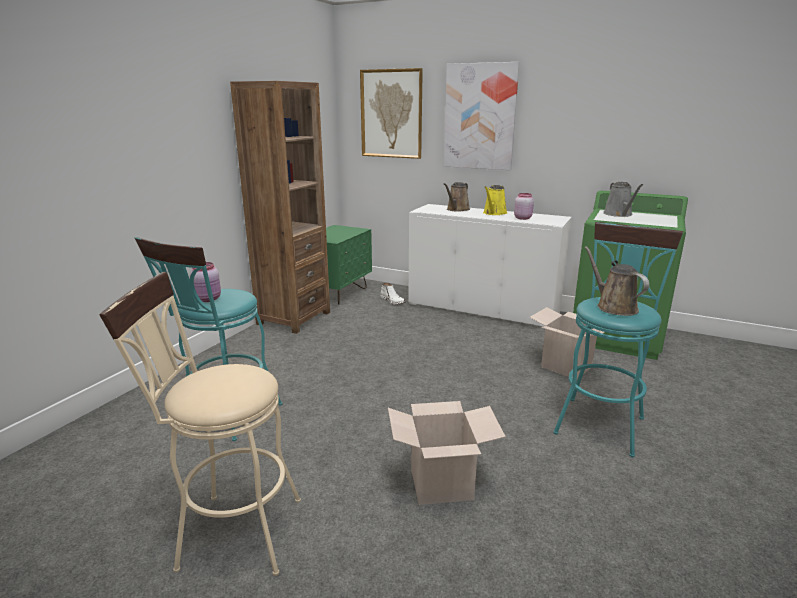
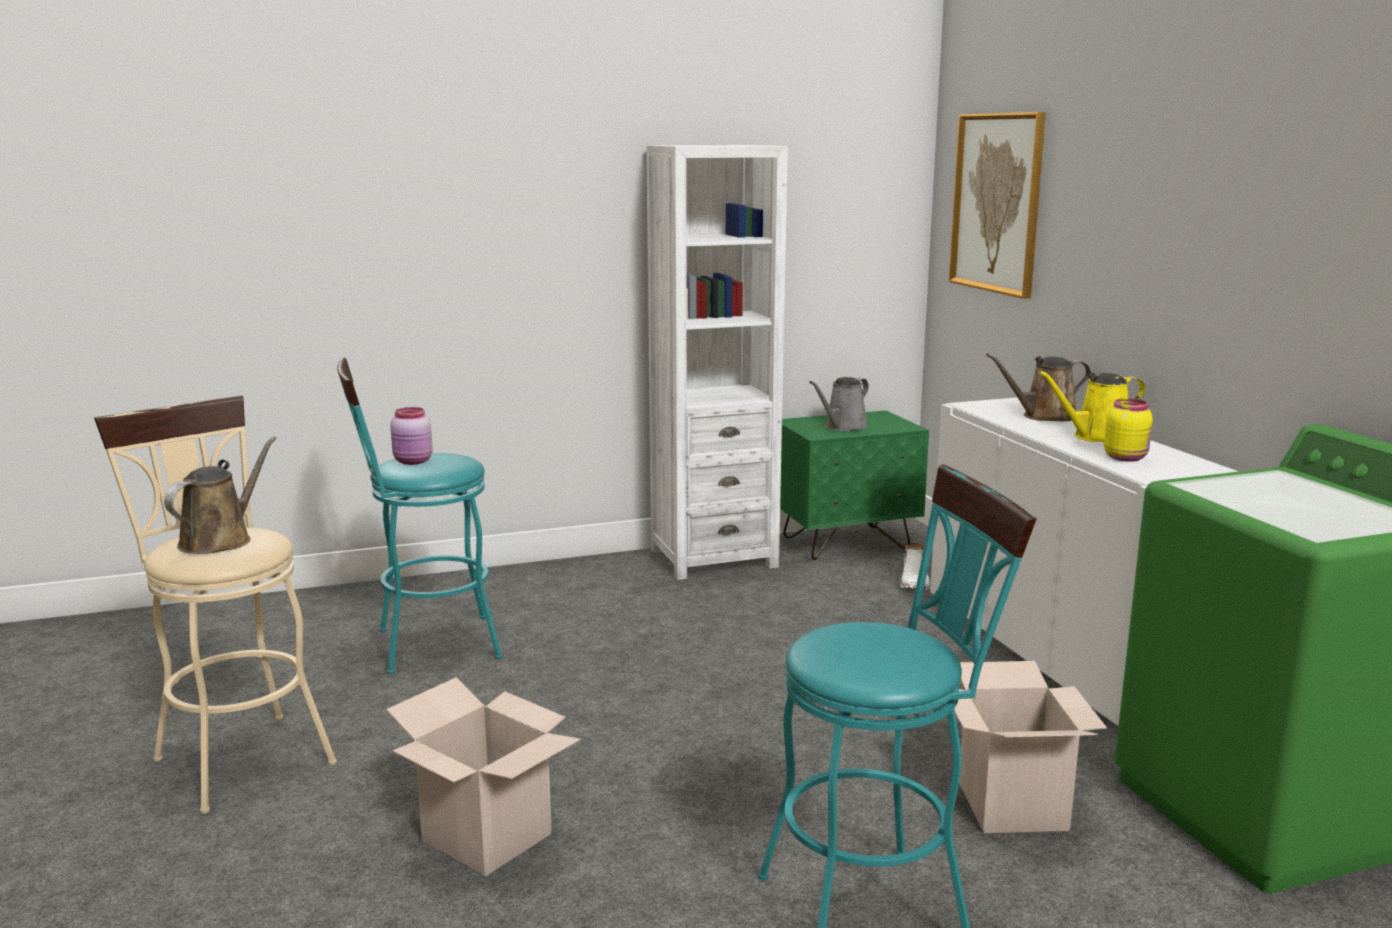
camera: 45 degrees right, 5 degrees down
brown bookcase [230,81,330,334] -> white bookcase [646,145,788,580]
picture [444,62,519,170] -> none
pink jar [514,193,534,220] -> yellow jar [1104,398,1153,462]
brown watering can [584,246,649,316] -> brown watering can moved to [164,436,276,554]
grey watering can [603,182,643,217] -> grey watering can moved to [809,377,869,431]

